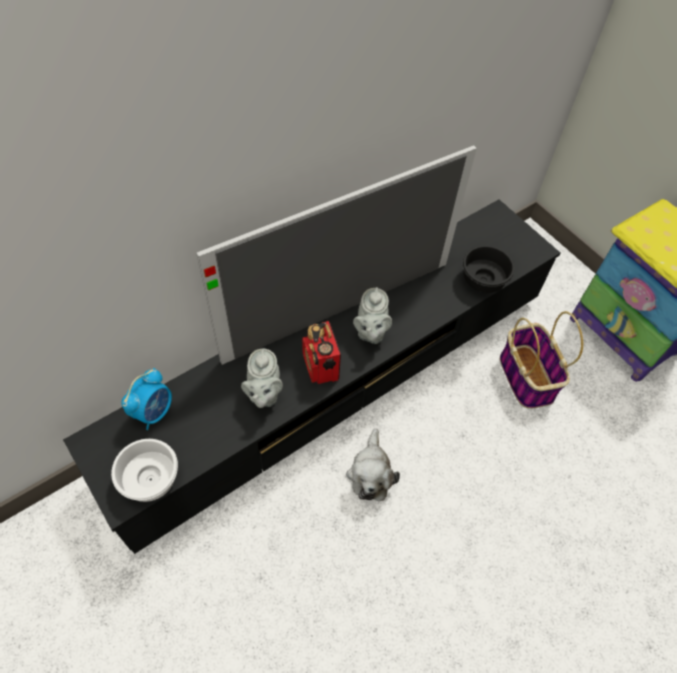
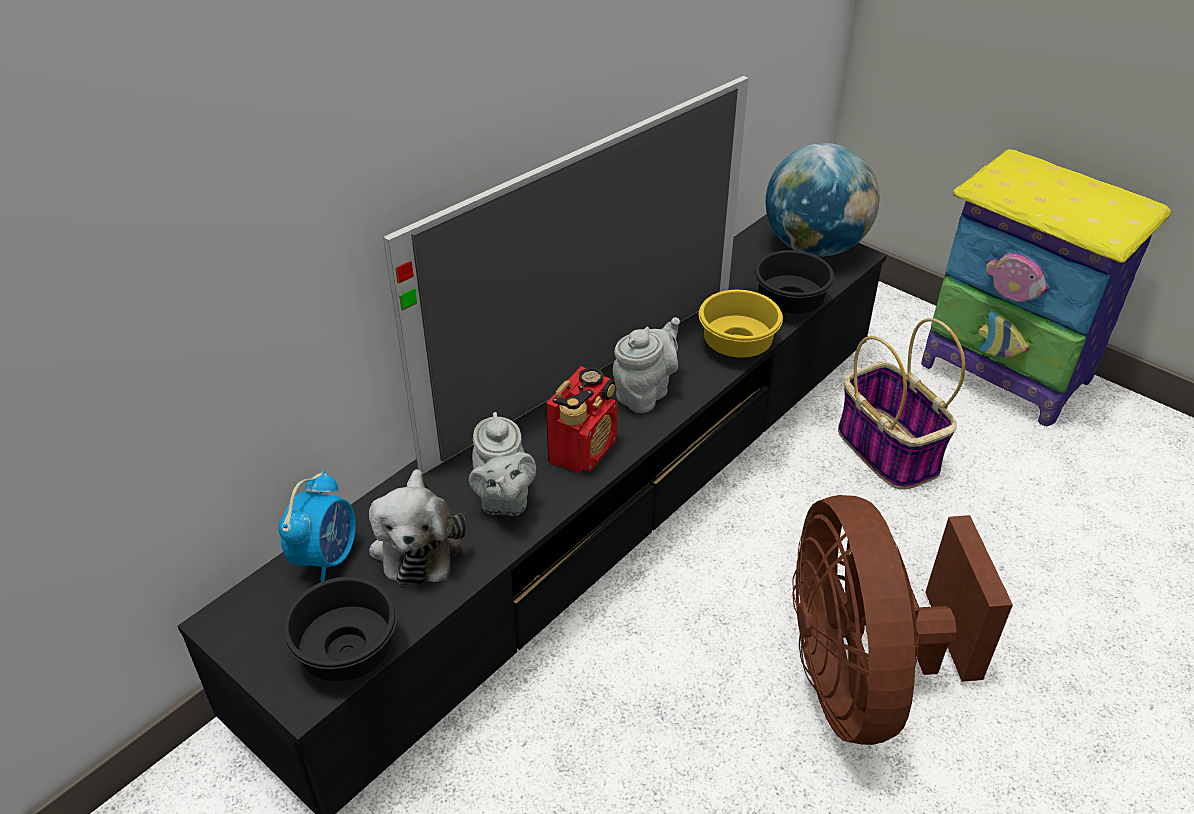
camera: 10 degrees left, 15 degrees down
white bowl [111,439,178,502] -> black bowl [282,577,397,681]
radio [302,321,341,384] -> radio turned 120 degrees counterclockwise [546,366,618,473]
plush toy [346,428,400,501] -> plush toy moved to [369,469,466,586]
grey teapot [353,287,392,344] -> grey teapot turned 135 degrees counterclockwise [613,317,680,413]
none -> yellow bowl [699,290,783,358]
none -> globe [766,143,879,256]
none -> brown fan [792,495,1013,745]

